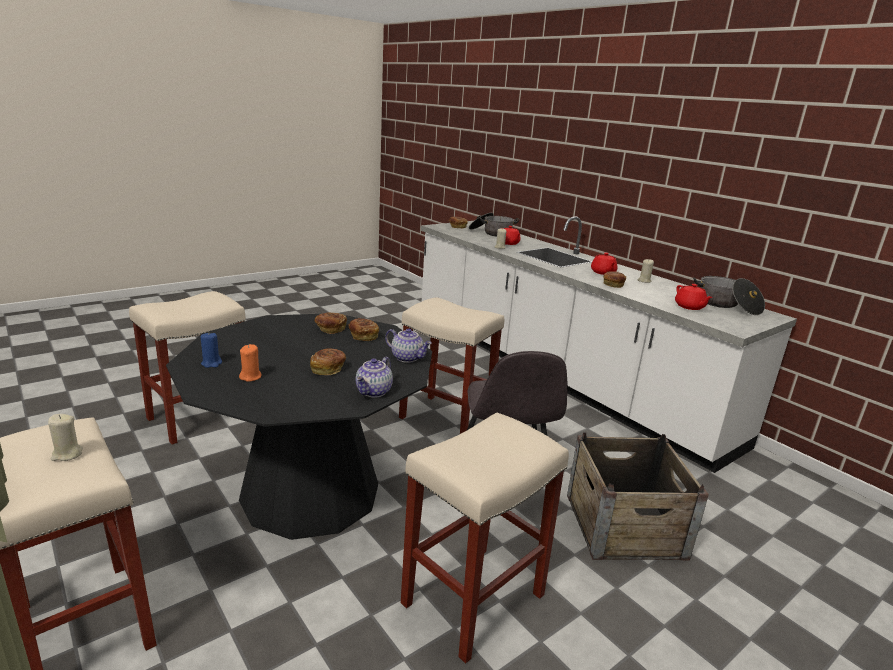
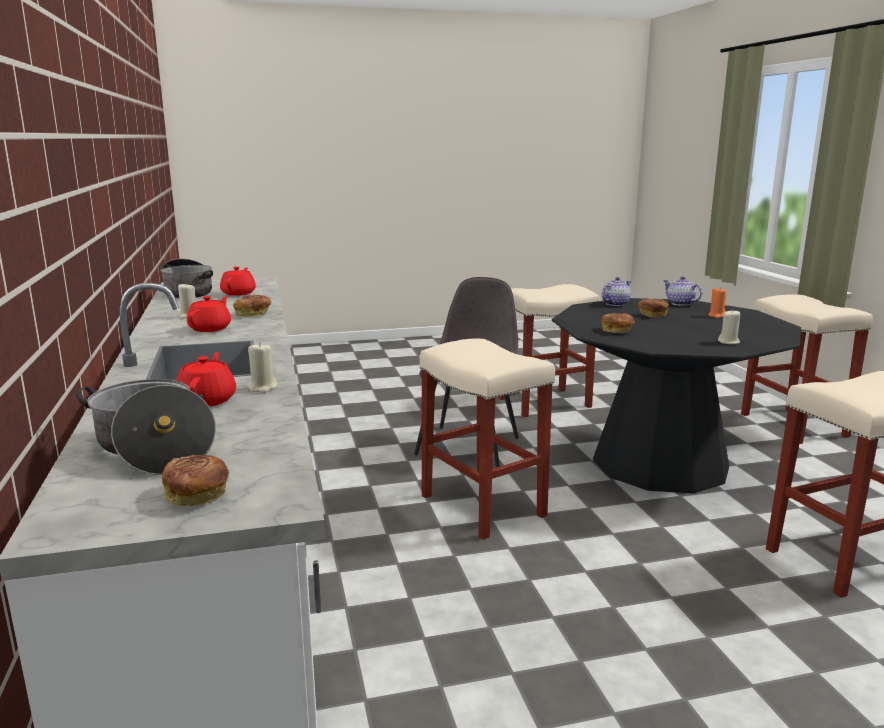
camera: 155 degrees left, 5 degrees down
beige candle [48,414,83,461] -> beige candle moved to [718,309,740,344]
blue candle [200,333,222,368] -> none
bread [315,312,347,334] -> none
teapot [385,328,432,363] -> teapot moved to [663,276,702,306]
crate [567,432,709,560] -> none

